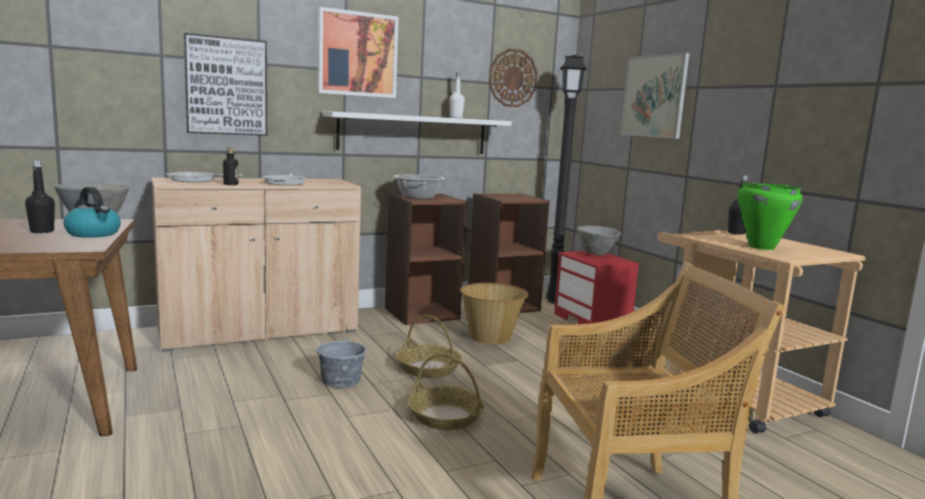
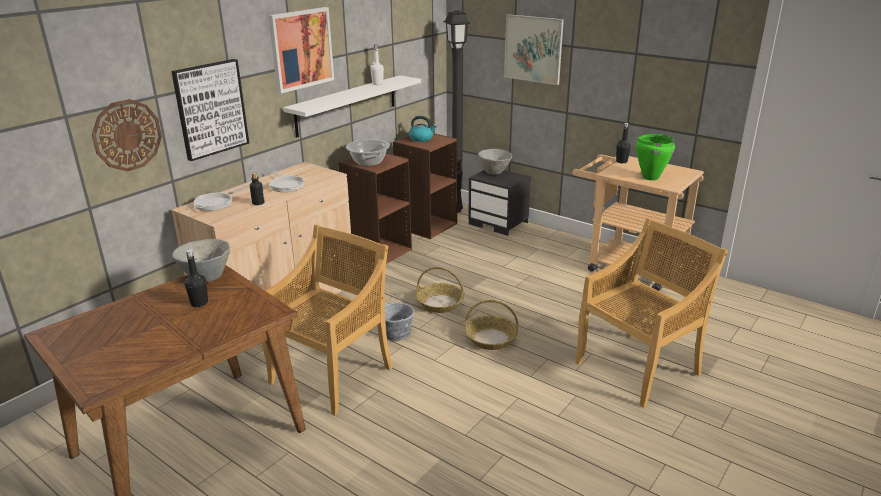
camera: 25 degrees left, 15 degrees up
kettle [64,187,121,238] -> kettle moved to [409,116,437,142]
basket [460,283,529,345] -> none
wall clock [489,49,538,107] -> wall clock moved to [92,99,162,172]
red nightstand [554,251,639,324] -> black nightstand [468,170,531,236]
none -> beige chair [262,224,392,416]

